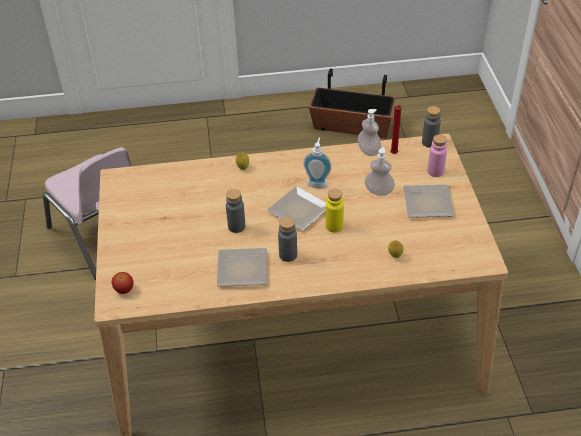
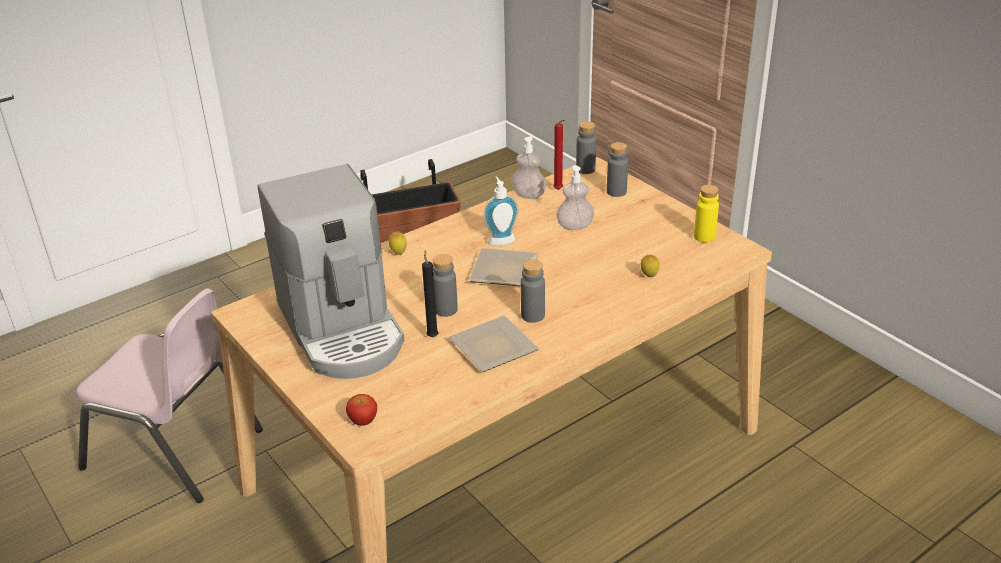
camera: 30 degrees left, 10 degrees down
yellow bottle [326,189,344,233] -> yellow bottle moved to [694,185,719,243]
plate [403,184,455,218] -> none
pink bottle [427,135,447,177] -> grey bottle [607,142,628,197]
none -> coffee machine [258,164,404,379]
none -> black candle [422,250,439,337]

